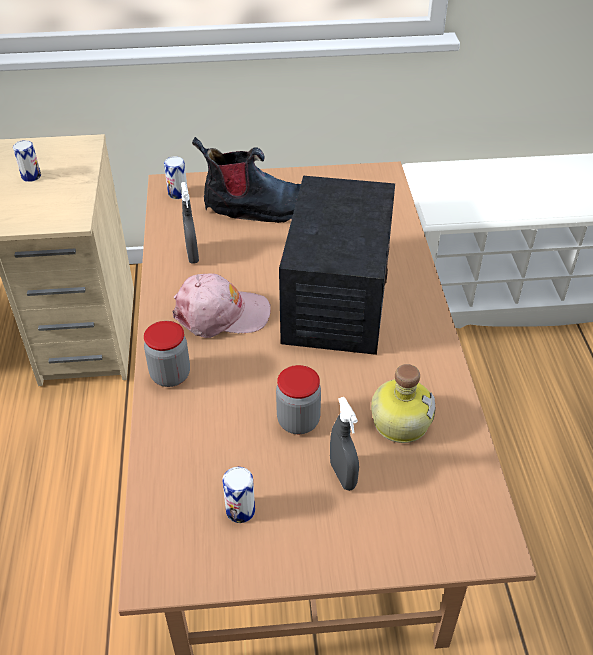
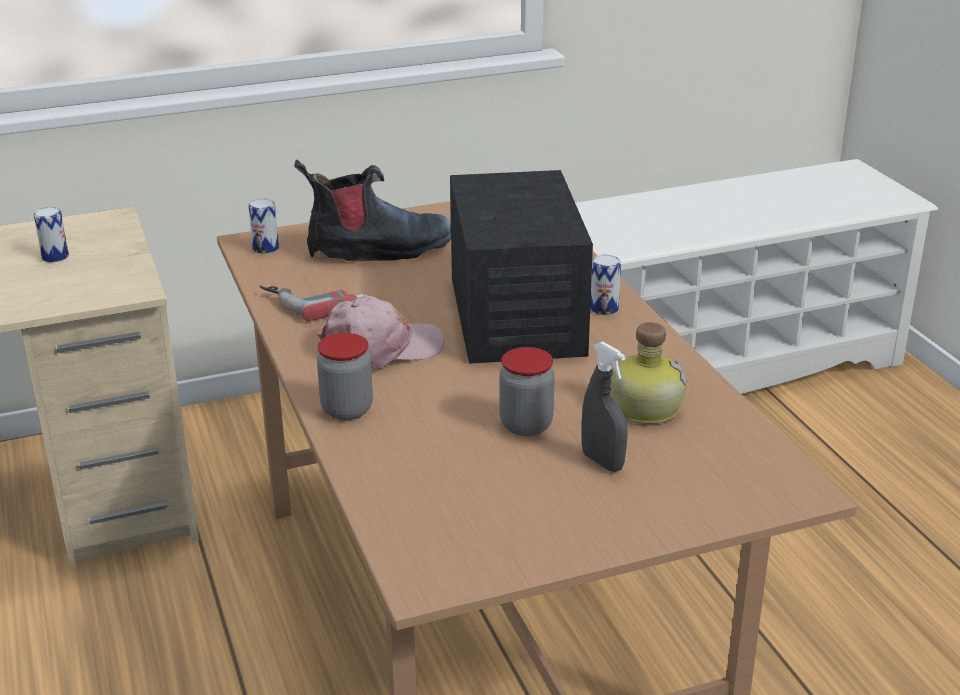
camera: 15 degrees left, 15 degrees down
grey spray bottle [181,182,199,264] -> power drill [260,285,368,322]
can [222,467,255,523] -> can moved to [590,255,621,315]

